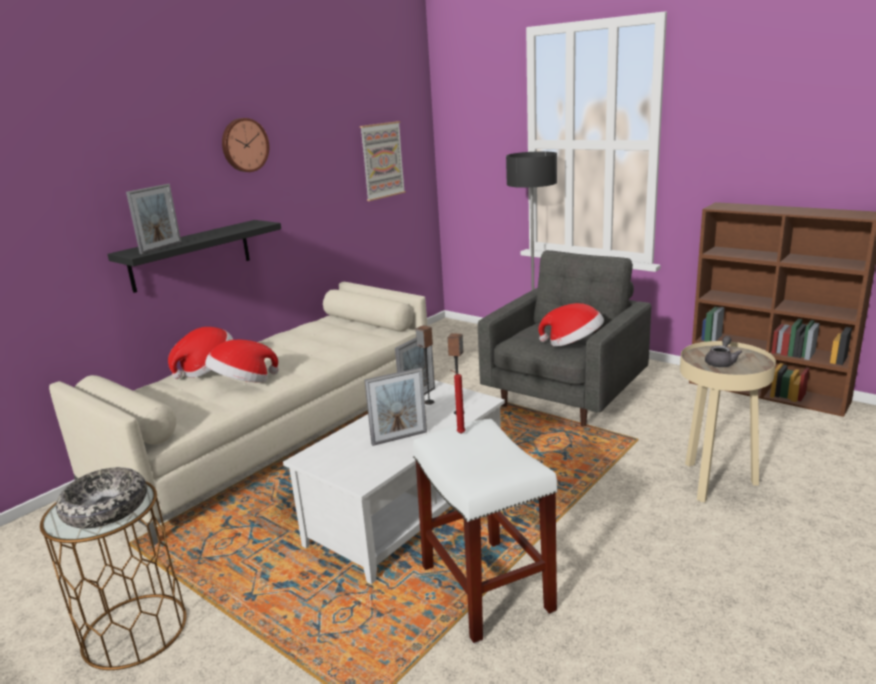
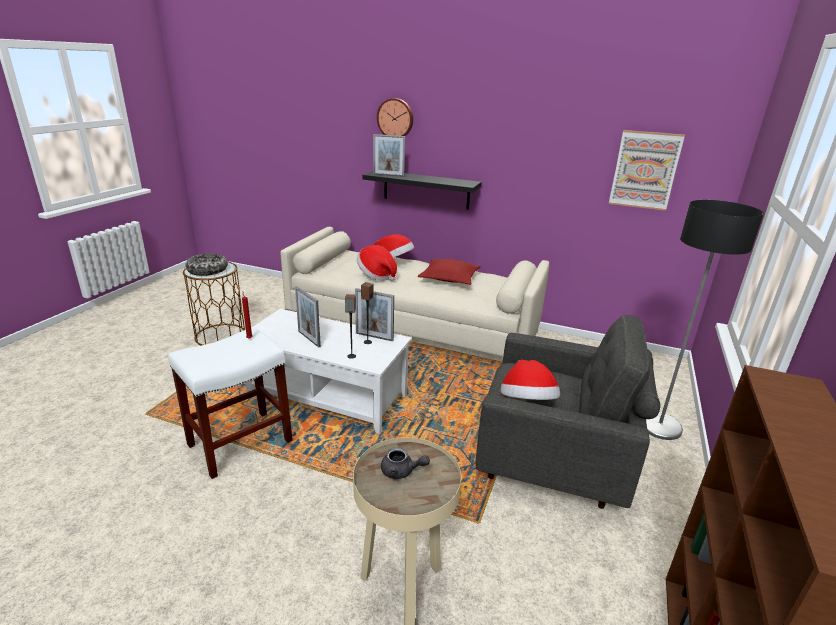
camera: 70 degrees right, 5 degrees up
wall clock [222,118,269,172] -> wall clock moved to [377,98,413,136]
none -> red pillow [418,259,481,285]

